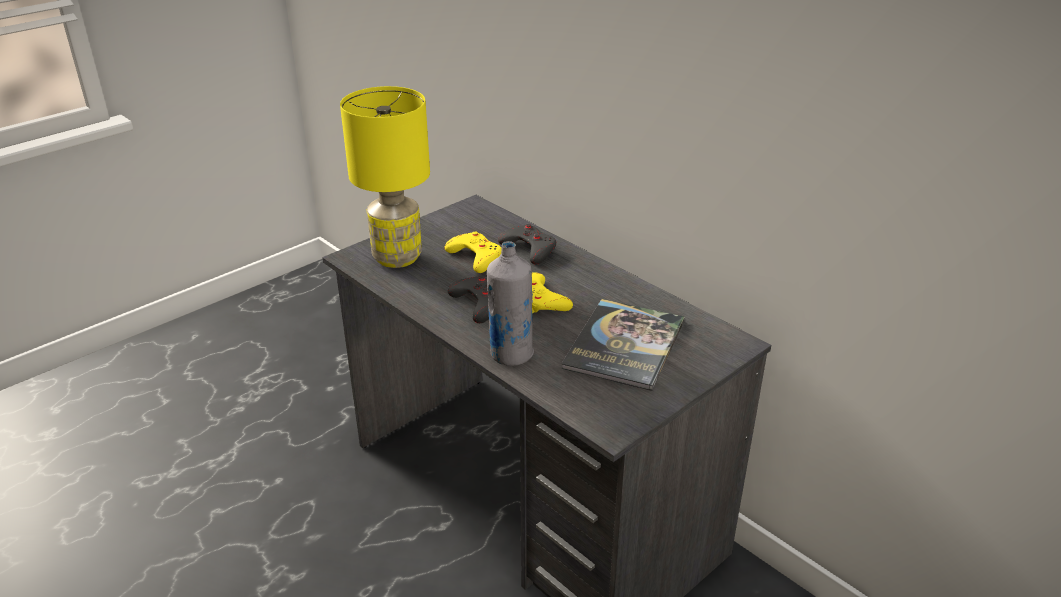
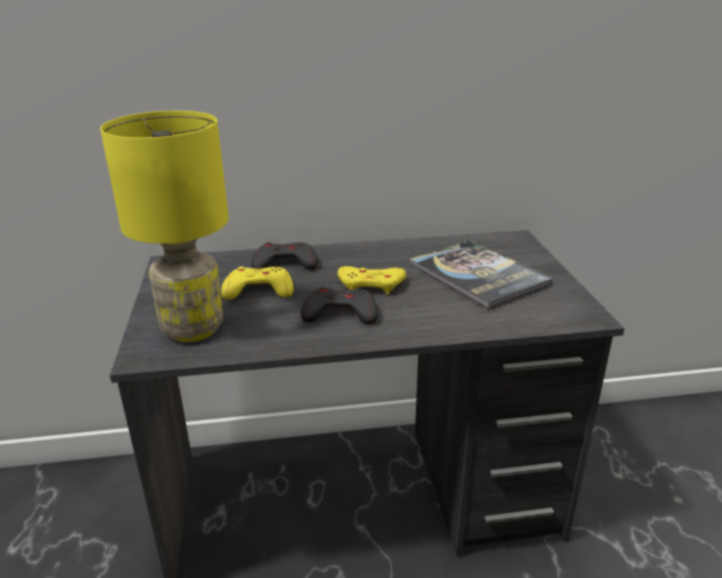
camera: 55 degrees left, 5 degrees down
grey bottle [487,241,534,366] -> none

